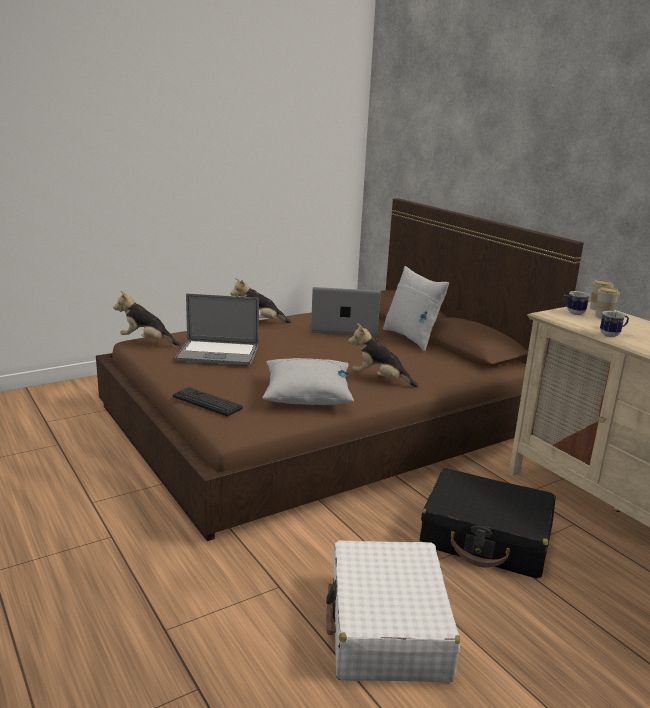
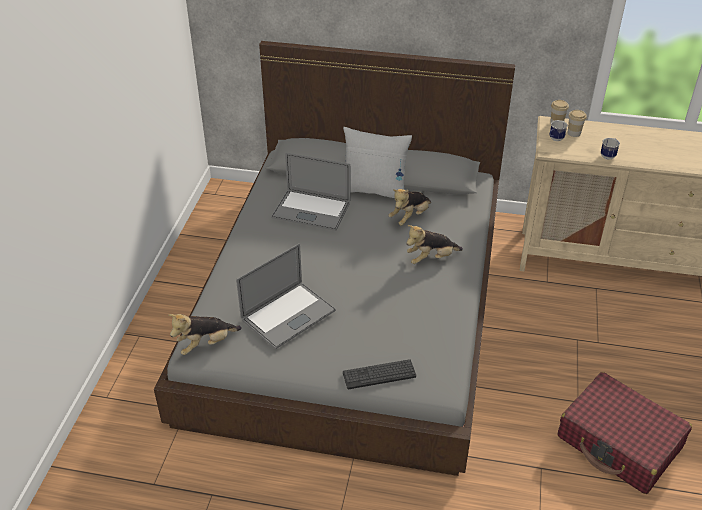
camera: 45 degrees left, 20 degrees up
brown bed [96,198,584,541] -> grey bed [154,41,515,476]
plush toy [230,278,291,323] -> plush toy moved to [389,189,431,226]
grey pillow [262,358,354,405] -> none
laptop [311,287,381,337] -> laptop turned 120 degrees counterclockwise [272,153,350,231]
white suitcase [326,540,460,682] -> red suitcase [557,372,692,494]
black suitcase [420,468,556,579] -> none

